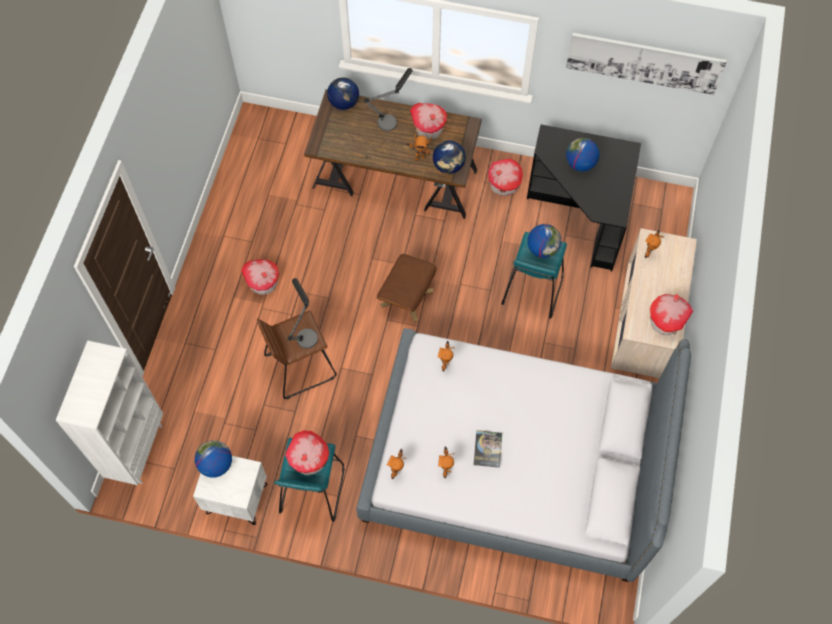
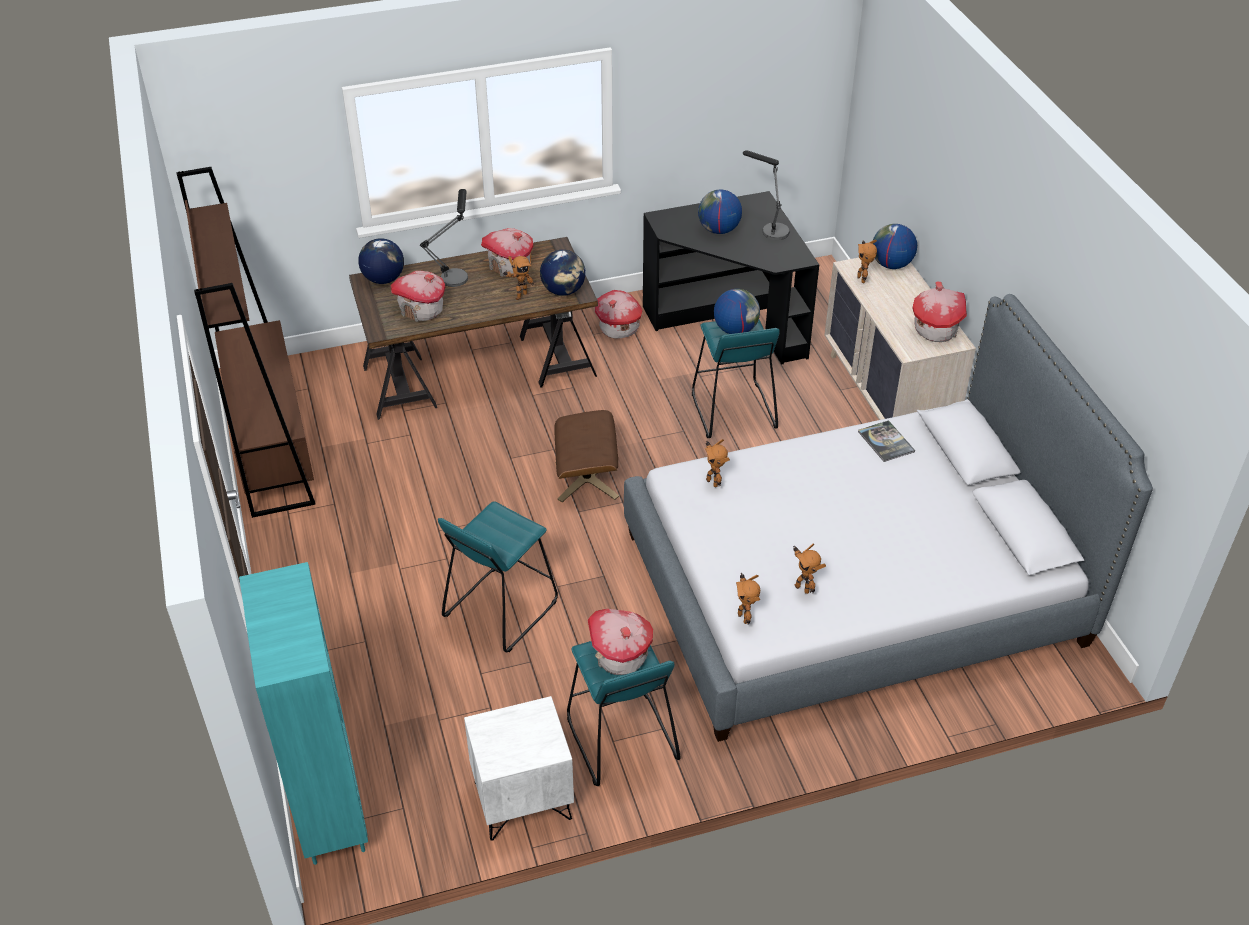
camera: 30 degrees left, 20 degrees down
white bookcase [56,340,163,485] -> turquoise bookcase [239,562,368,865]
globe [195,440,232,478] -> globe moved to [873,224,917,269]
toy house [241,260,279,295] -> toy house moved to [390,271,445,322]
brown stool [257,311,336,399] -> turquoise stool [438,501,558,652]
table lamp [287,278,318,349] -> table lamp moved to [743,150,789,240]
book [473,430,502,468] -> book moved to [858,420,915,462]
picture [566,33,727,95] -> none
none -> brown bookcase [176,167,316,518]

